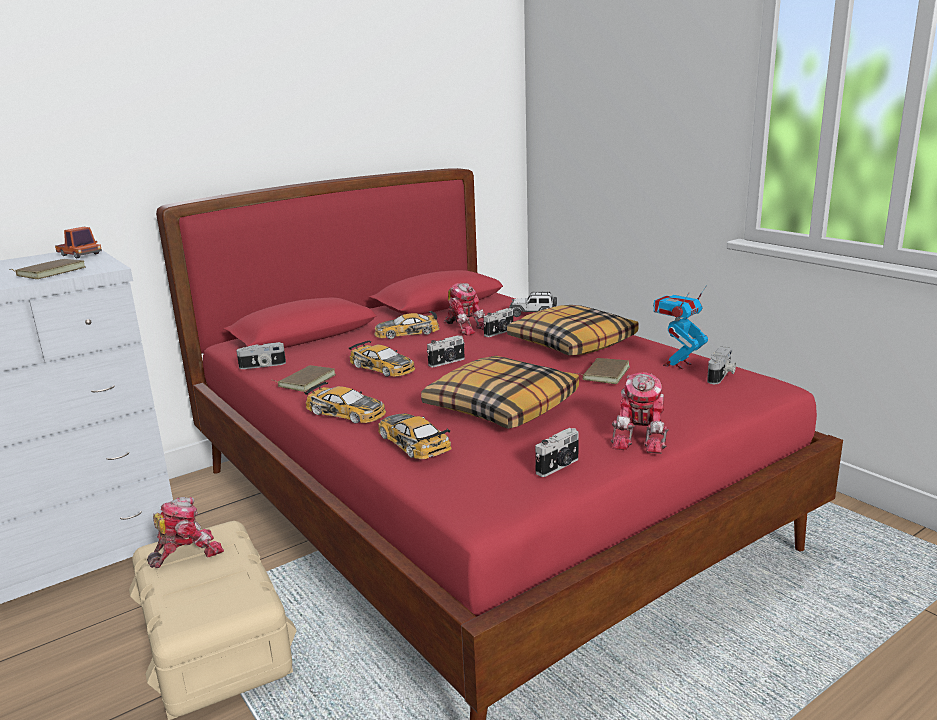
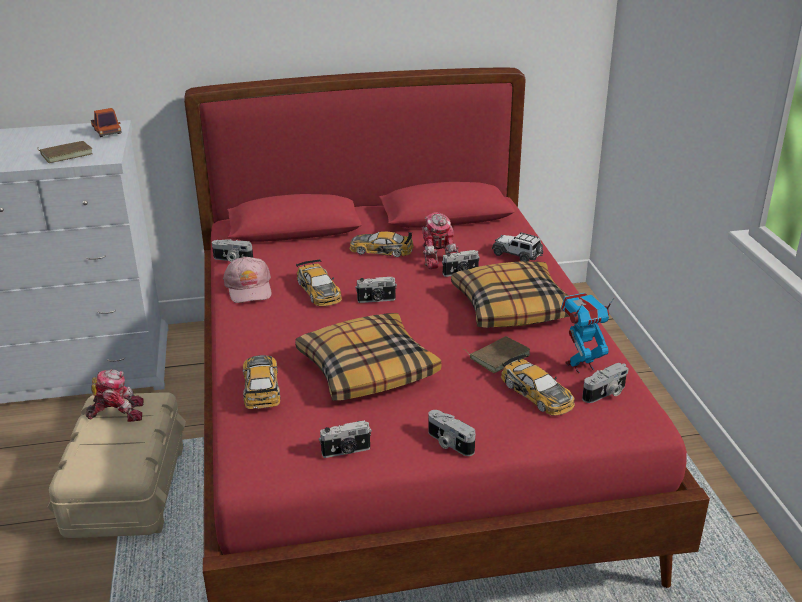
camera: 25 degrees right, 10 degrees up
brown book [274,365,336,392] -> pink cap [223,257,271,303]
toy car [304,382,386,423] -> toy car moved to [501,354,575,416]
toy robot [611,372,669,454] -> camera [428,410,475,456]

